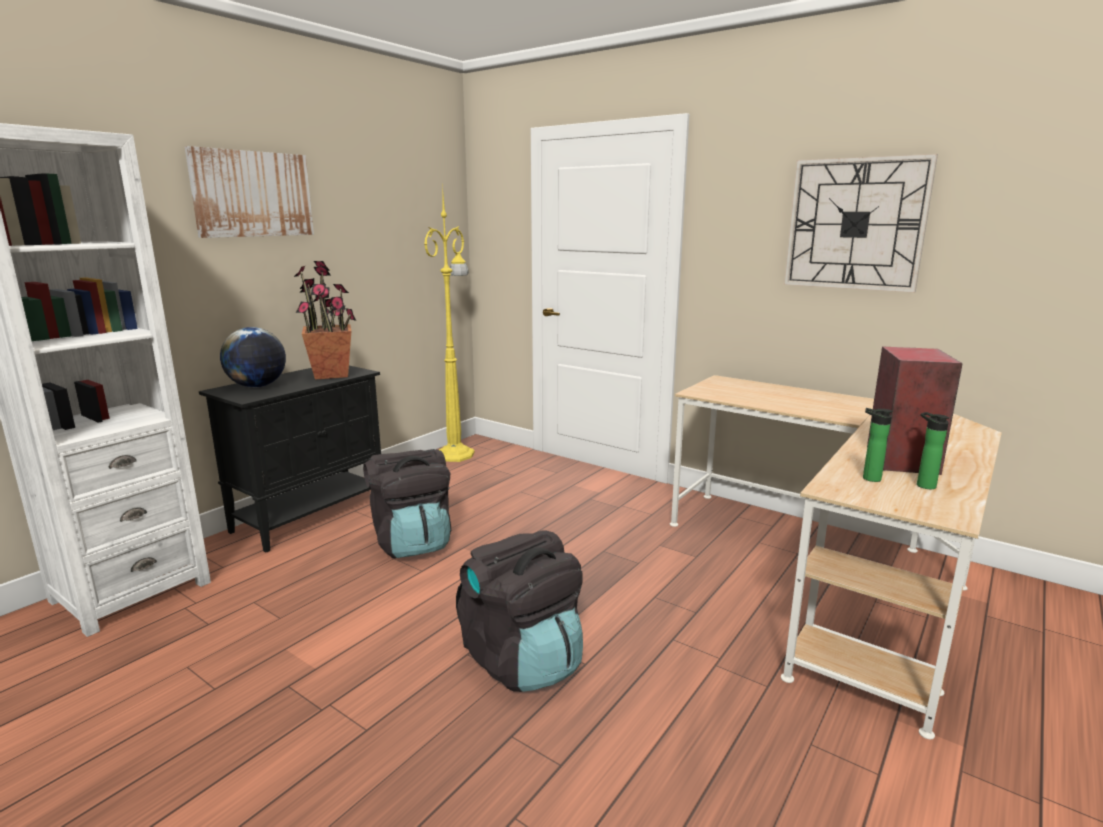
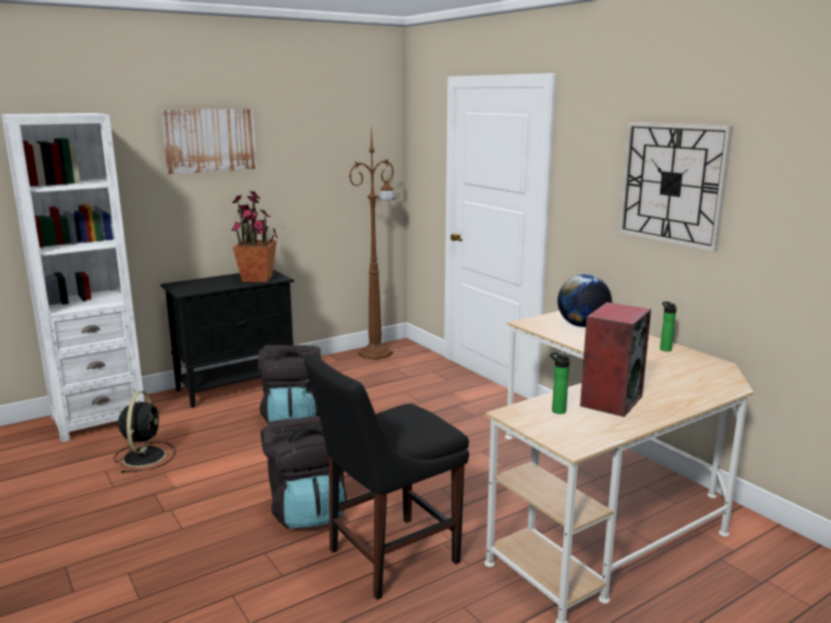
camera: 20 degrees right, 0 degrees up
globe [220,327,286,387] -> globe moved to [558,274,612,327]
yellow floor lamp [424,184,475,462] -> brown floor lamp [349,127,396,360]
bottle [917,412,949,489] -> bottle moved to [660,301,677,351]
none -> black fan [114,391,175,473]
none -> black chair [304,354,469,600]

